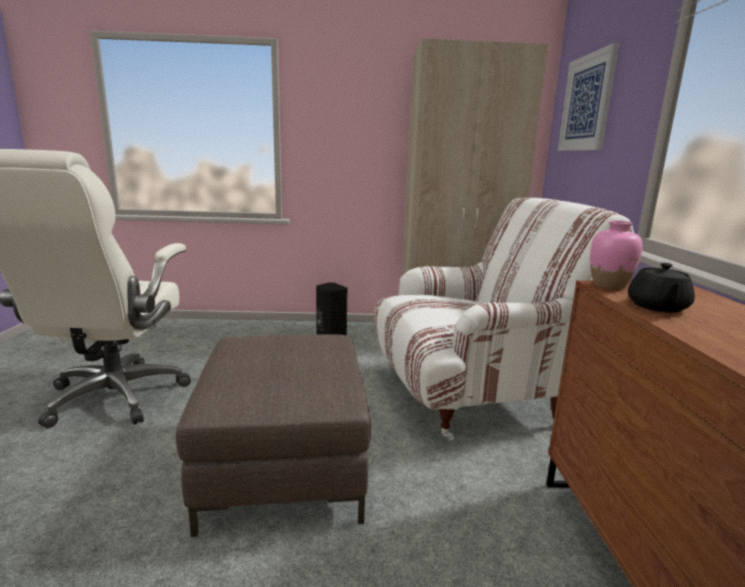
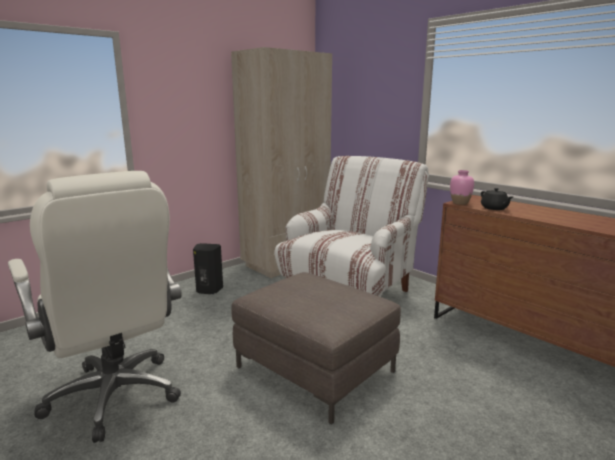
camera: 40 degrees left, 0 degrees up
picture [558,43,619,151] -> none

